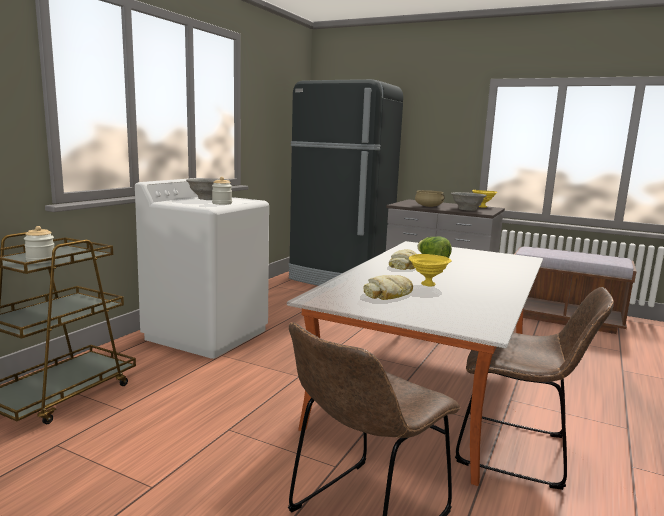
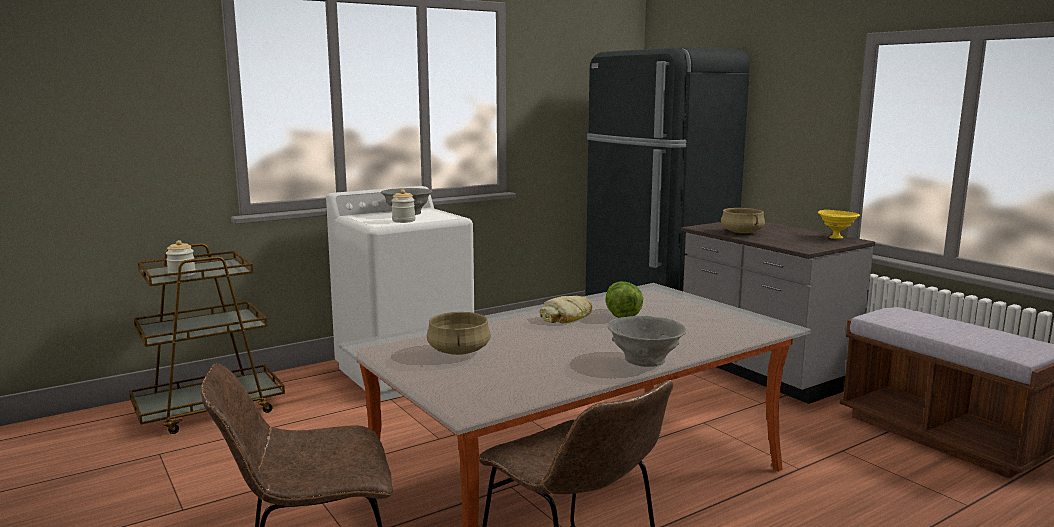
camera: 30 degrees right, 0 degrees up
bread [363,275,413,300] -> beige cooking pot [427,312,491,355]
yellow bowl [409,254,452,286] -> none
grey bowl [451,192,487,211] -> grey bowl moved to [608,316,686,367]

